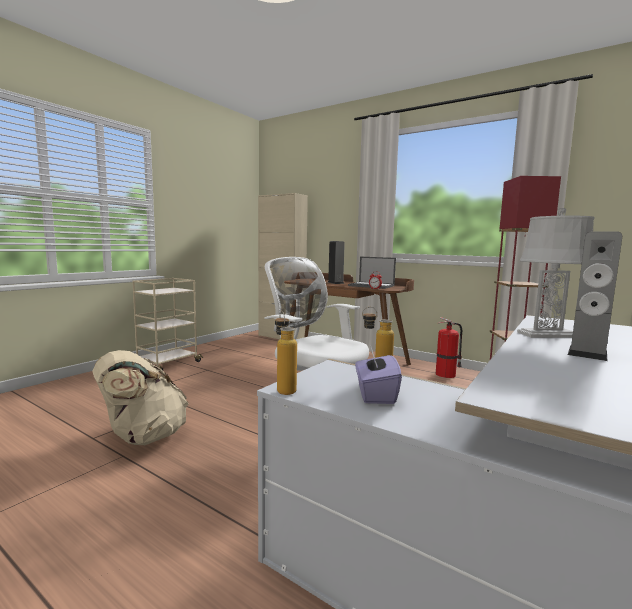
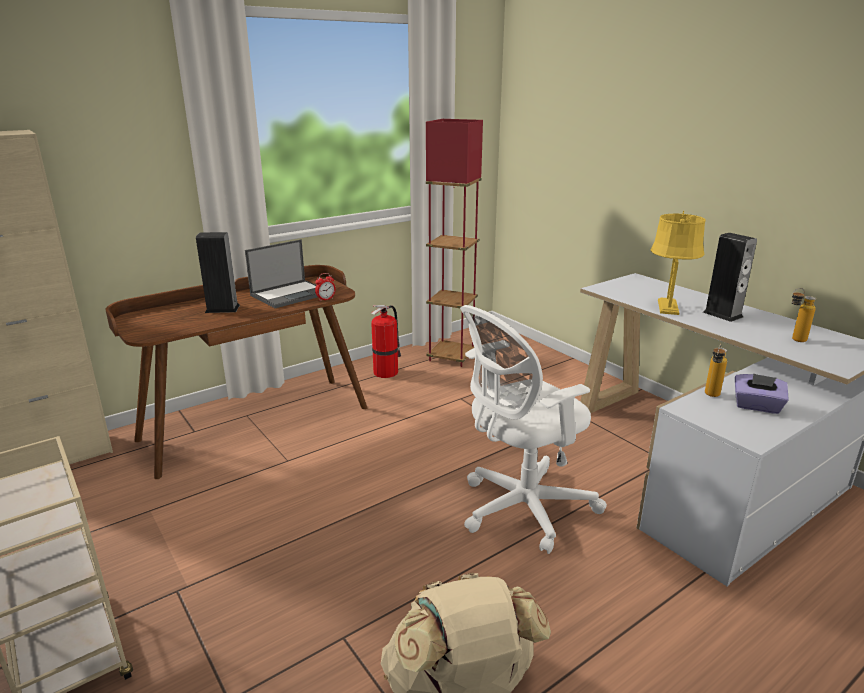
camera: 70 degrees left, 15 degrees up
bottle [275,311,297,395] -> bottle moved to [792,288,816,342]
grey table lamp [517,208,594,338] -> yellow table lamp [650,210,706,315]

